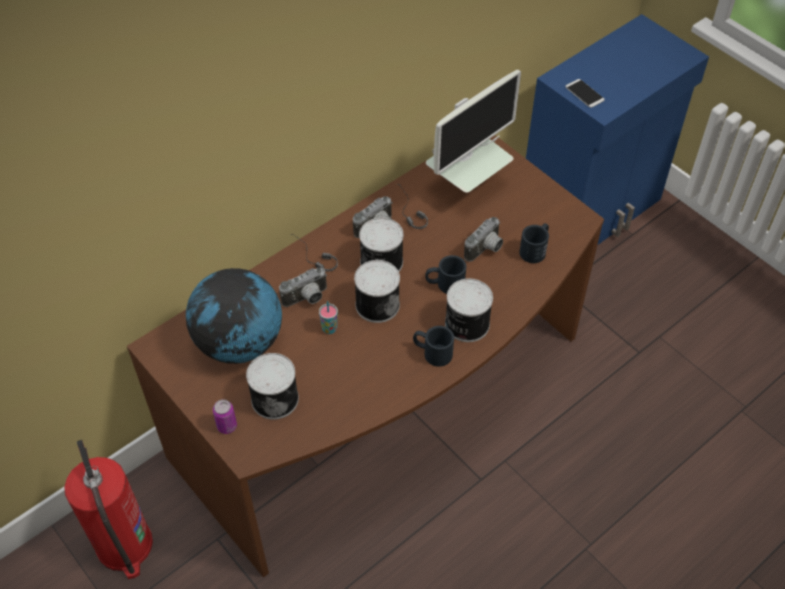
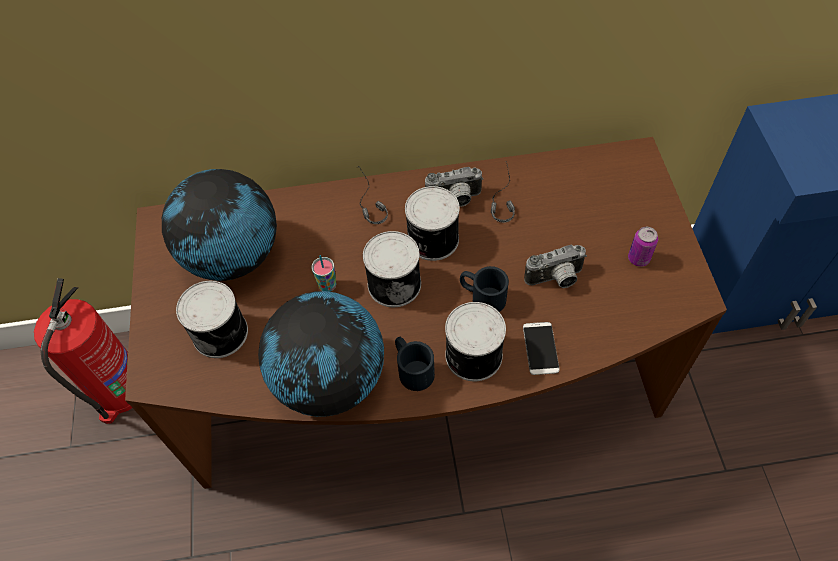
camera: 35 degrees right, 5 degrees up
can [213,399,237,434] -> can moved to [628,227,658,267]
camera [279,268,327,307] -> none
monitor [426,70,521,193] -> none
black mug [519,223,549,263] -> none
phone [565,79,605,108] -> phone moved to [523,322,560,375]
none -> globe [258,291,384,417]

